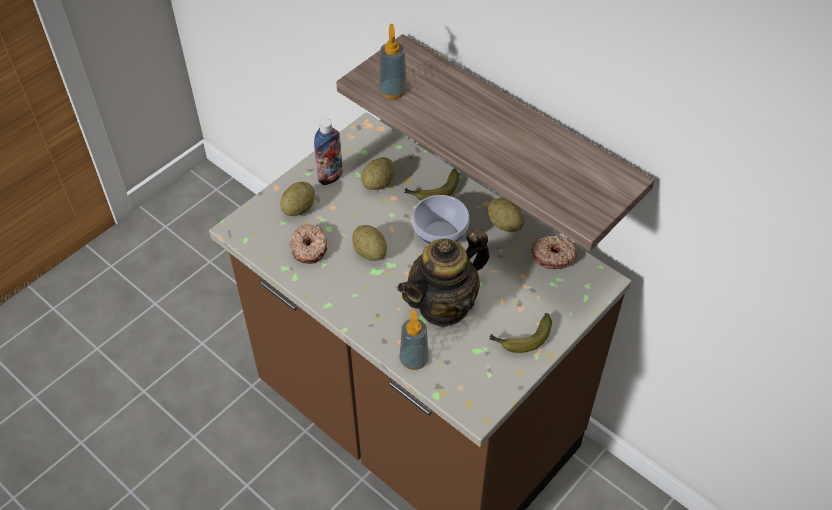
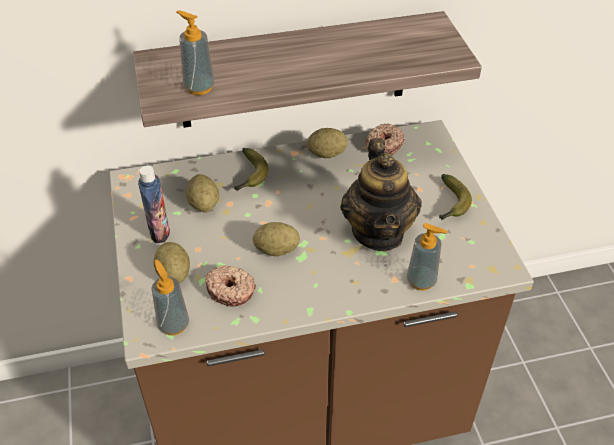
camera: 55 degrees left, 5 degrees down
bowl [412,195,469,244] -> none
none -> soap dispenser [151,259,189,336]

